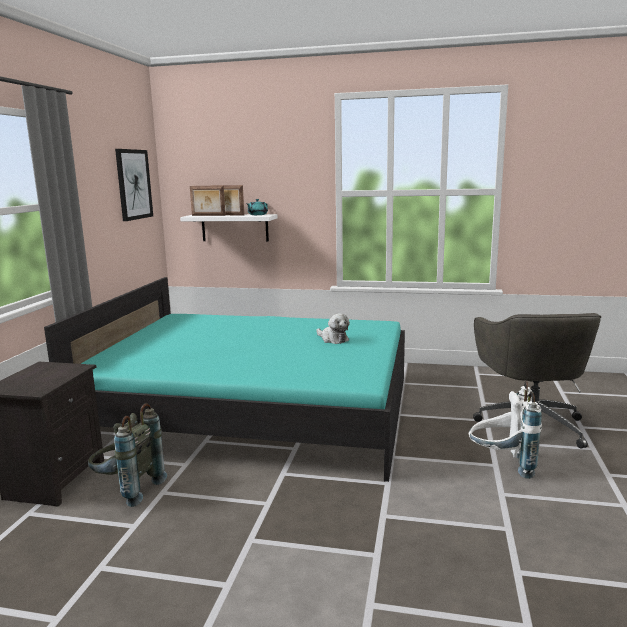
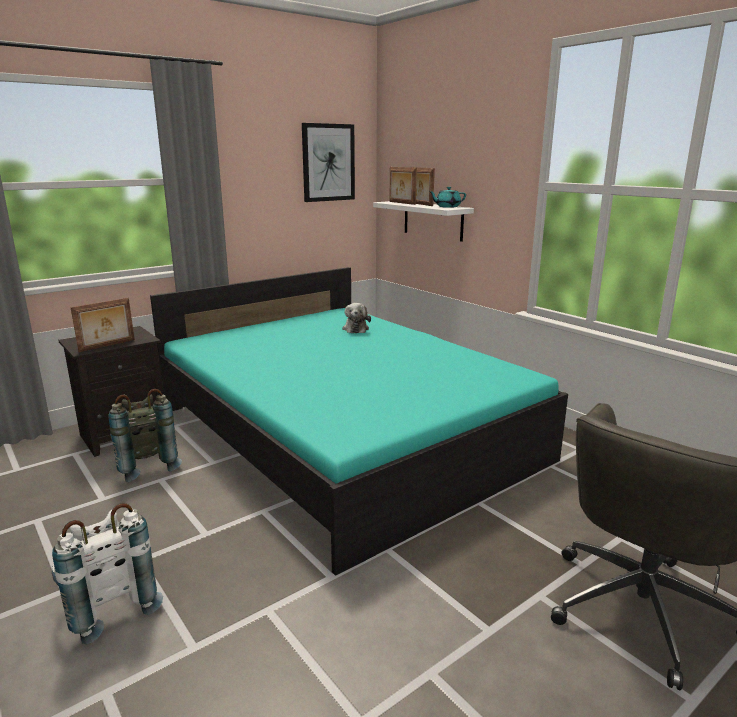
camera: 40 degrees right, 5 degrees up
plush toy [316,313,350,344] -> plush toy moved to [342,303,371,333]
white backpack [469,381,542,479] -> white backpack moved to [52,503,163,645]
none -> picture frame [70,298,135,352]

